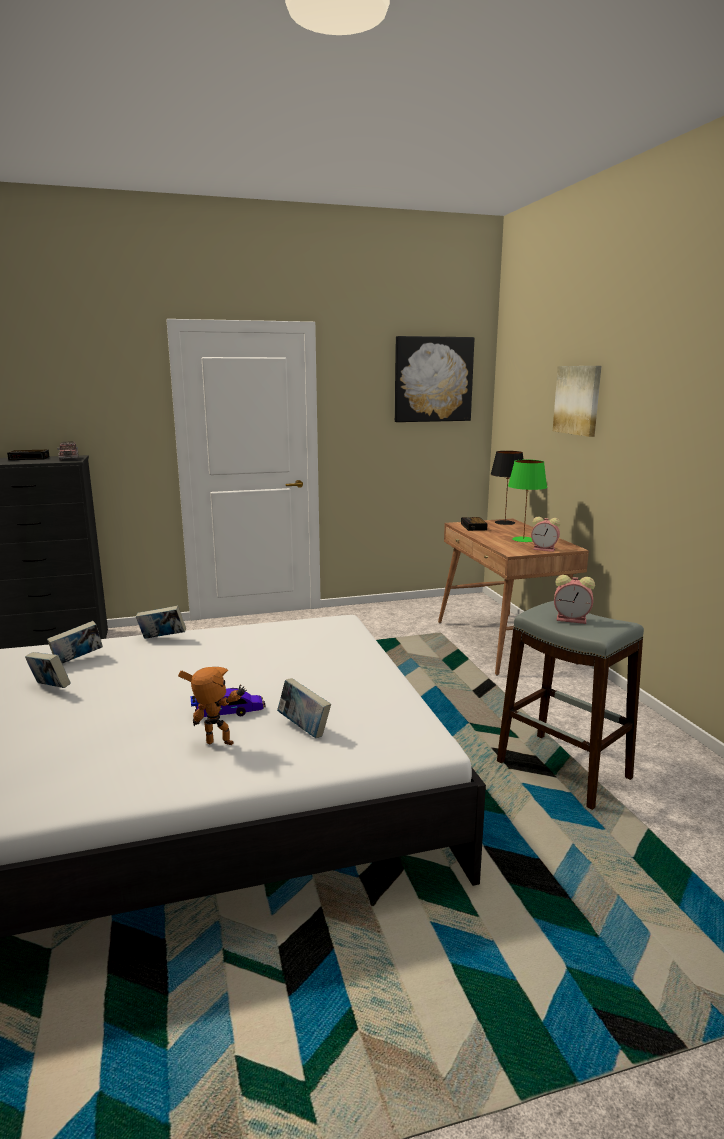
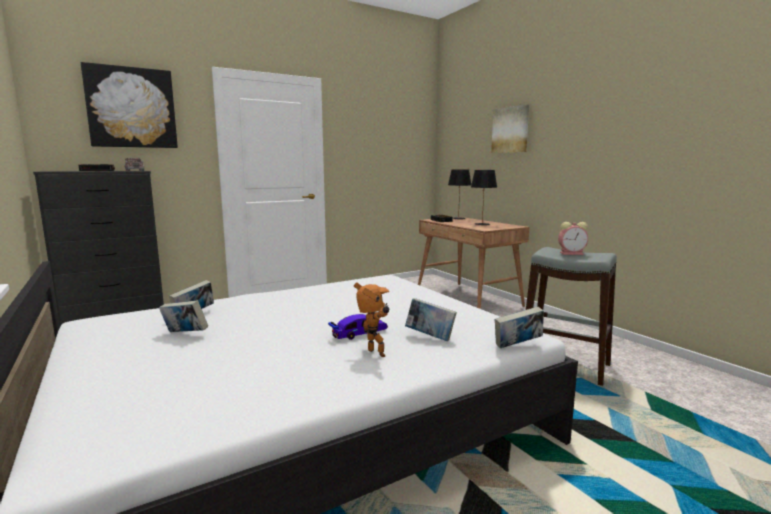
camera: 15 degrees left, 5 degrees down
book [136,606,186,639] -> book moved to [495,306,544,348]
toy robot [178,667,247,745] -> toy robot turned 60 degrees clockwise [354,282,390,357]
picture [395,336,474,422] -> picture moved to [81,62,178,148]
green table lamp [508,460,547,542] -> black table lamp [471,170,497,225]
alarm clock [531,516,560,552] -> none

